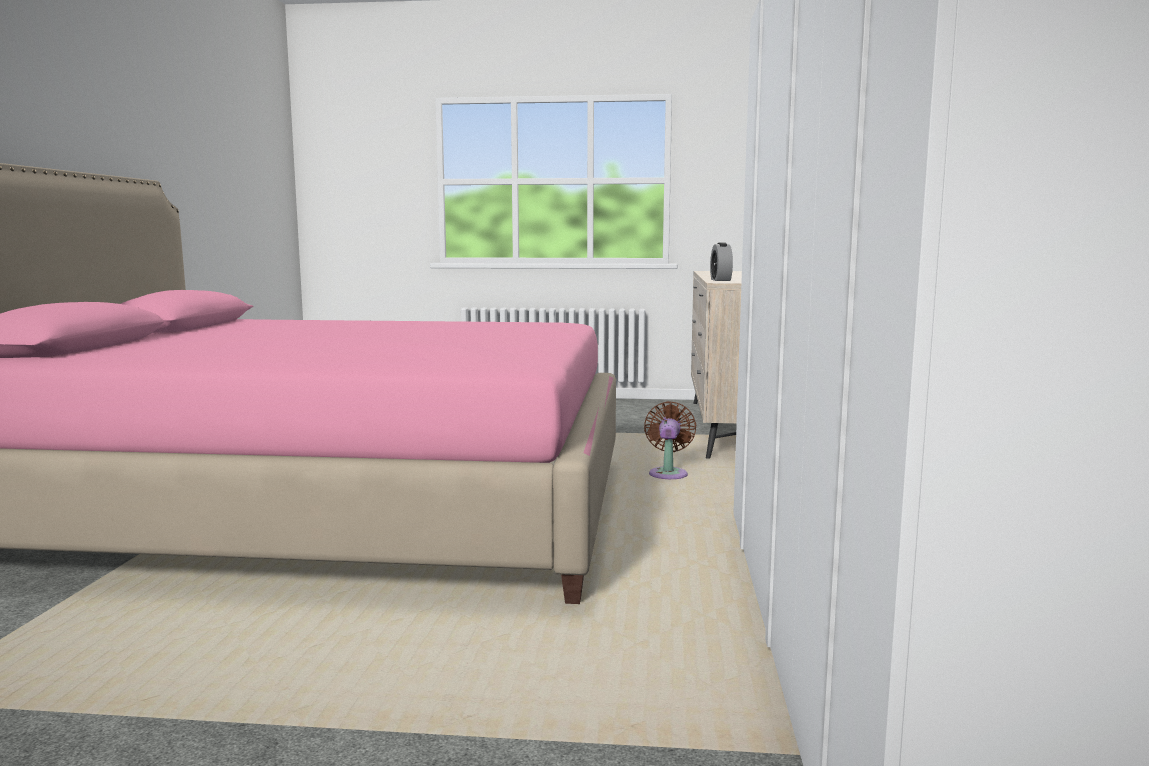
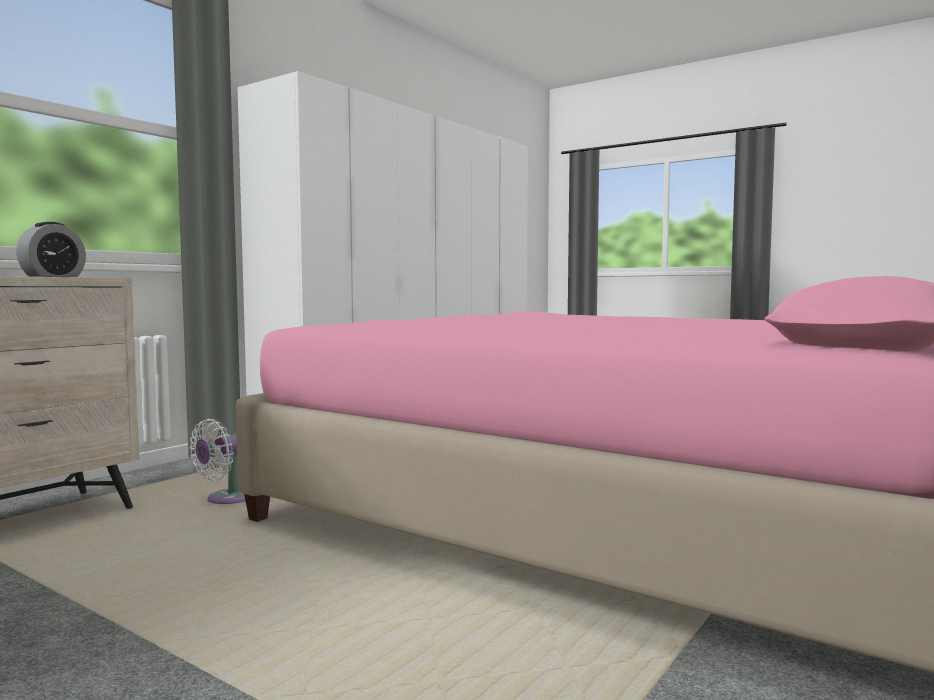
camera: 150 degrees left, 5 degrees down
brown fan [644,401,696,479] -> white fan [190,419,245,504]

